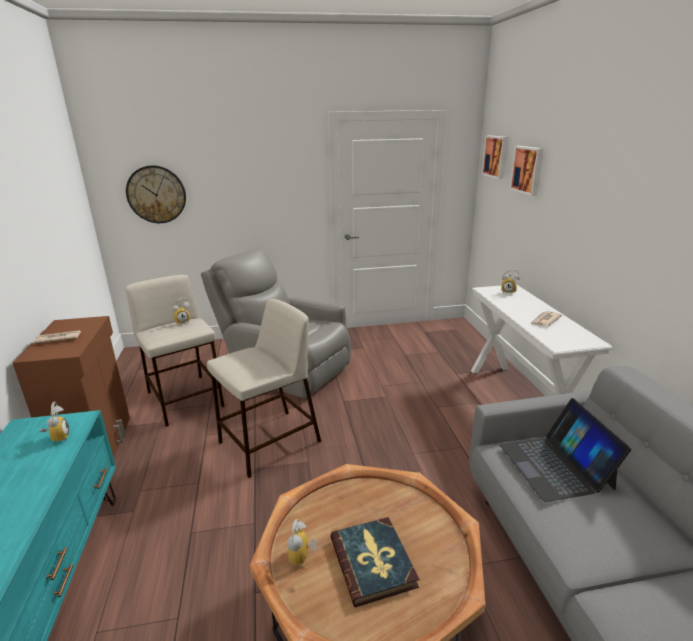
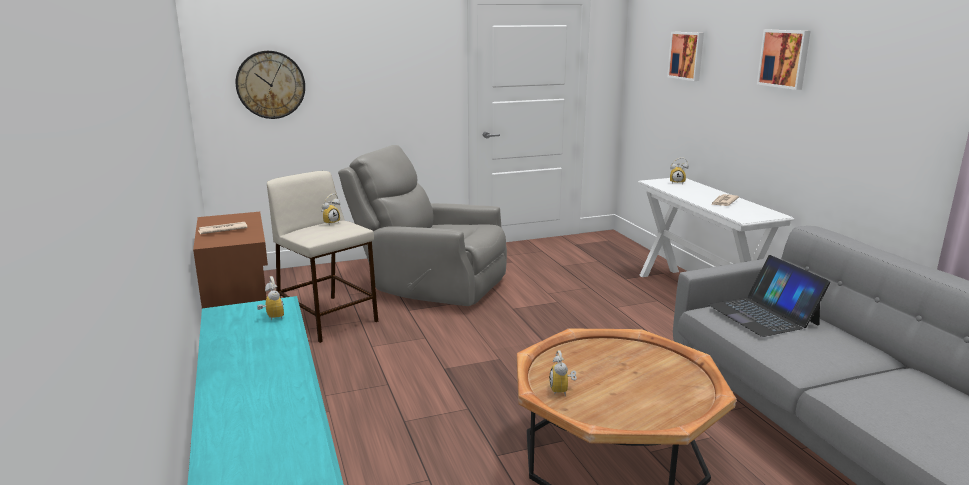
camera: 10 degrees left, 5 degrees down
beige stool [207,299,321,478] -> none
book [330,517,419,607] -> none
picture [481,135,508,179] -> picture moved to [757,30,811,90]

